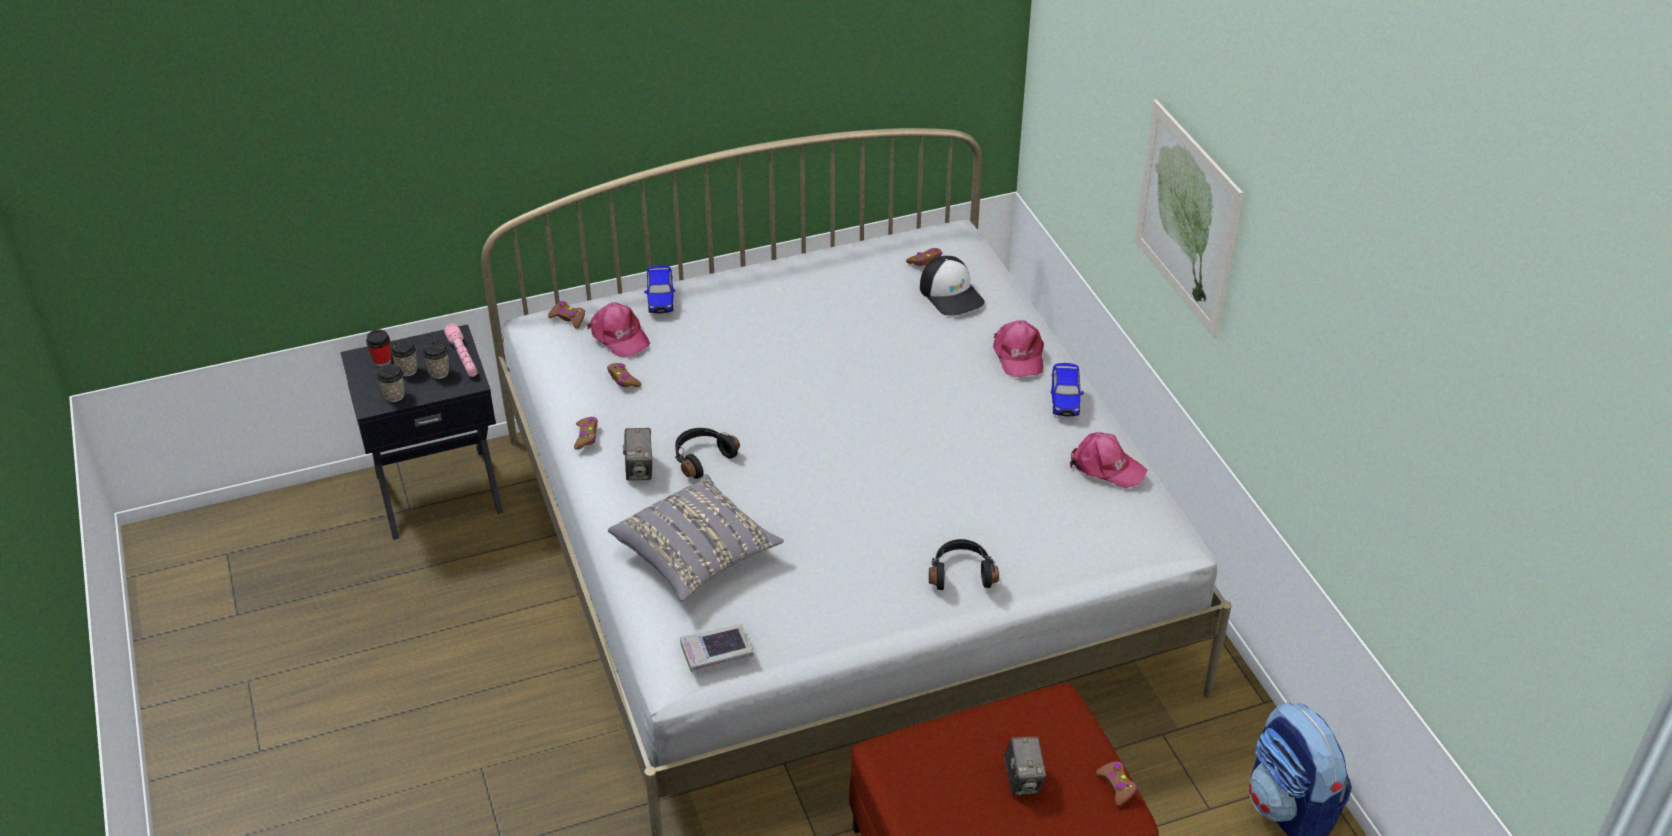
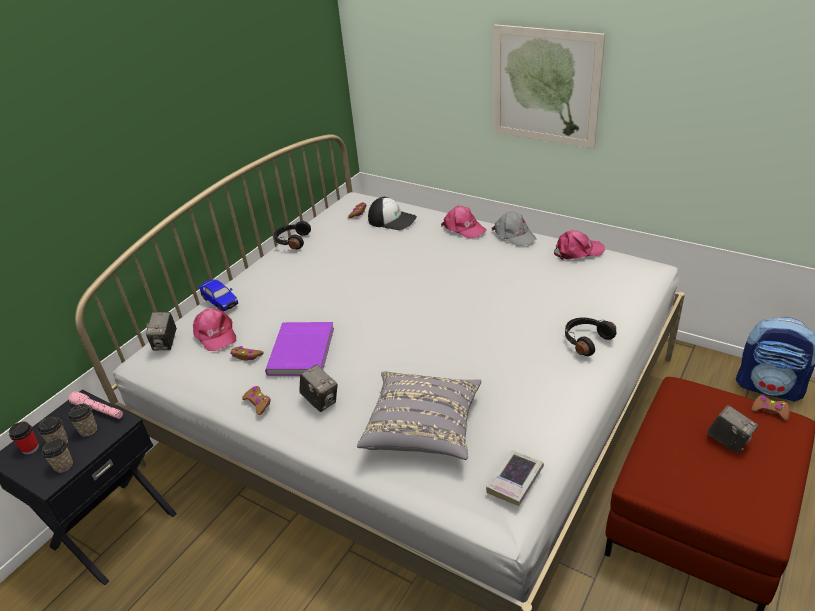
camera: 35 degrees left, 5 degrees down
brown game controller [548,301,585,329] -> camera [146,312,177,350]
pink cap [587,302,650,357] -> pink cap turned 45 degrees clockwise [193,308,236,351]
black headphones [675,428,740,479] -> black headphones moved to [274,221,311,249]
toy car [1051,363,1084,416] -> grey cap [492,211,537,246]
none -> purple book [265,322,334,376]

